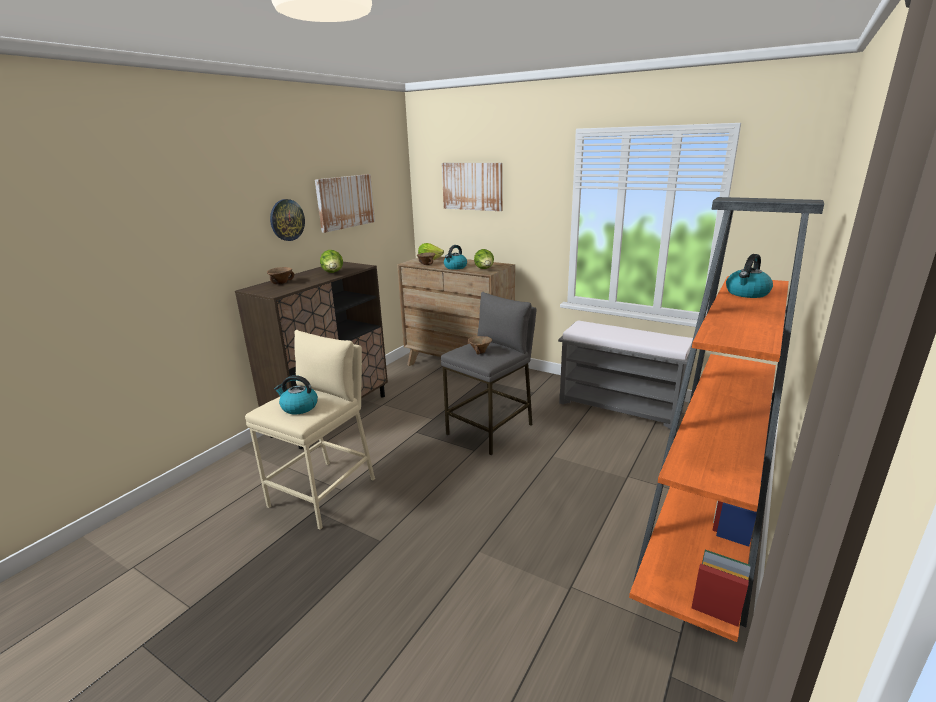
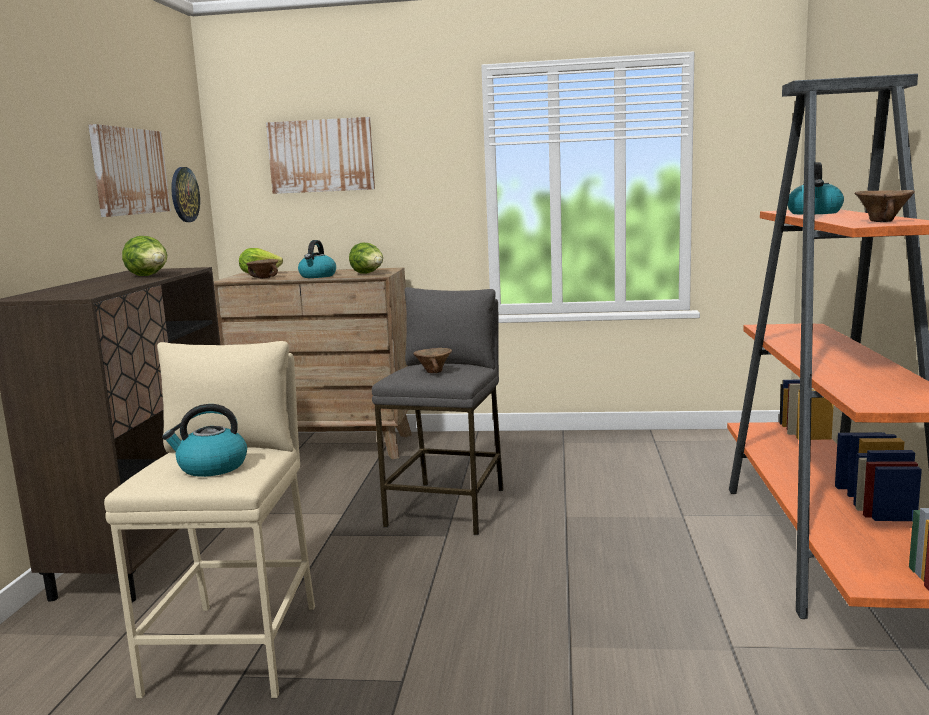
camera: 25 degrees left, 10 degrees down
brown bowl [267,267,294,284] -> brown bowl moved to [854,190,915,222]
wall clock [270,199,305,241] -> wall clock moved to [171,167,200,222]
grey bench [558,320,693,430] -> none

